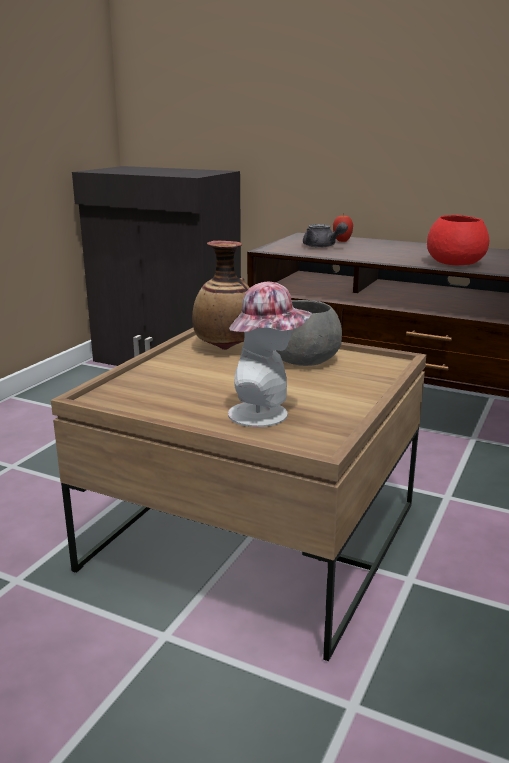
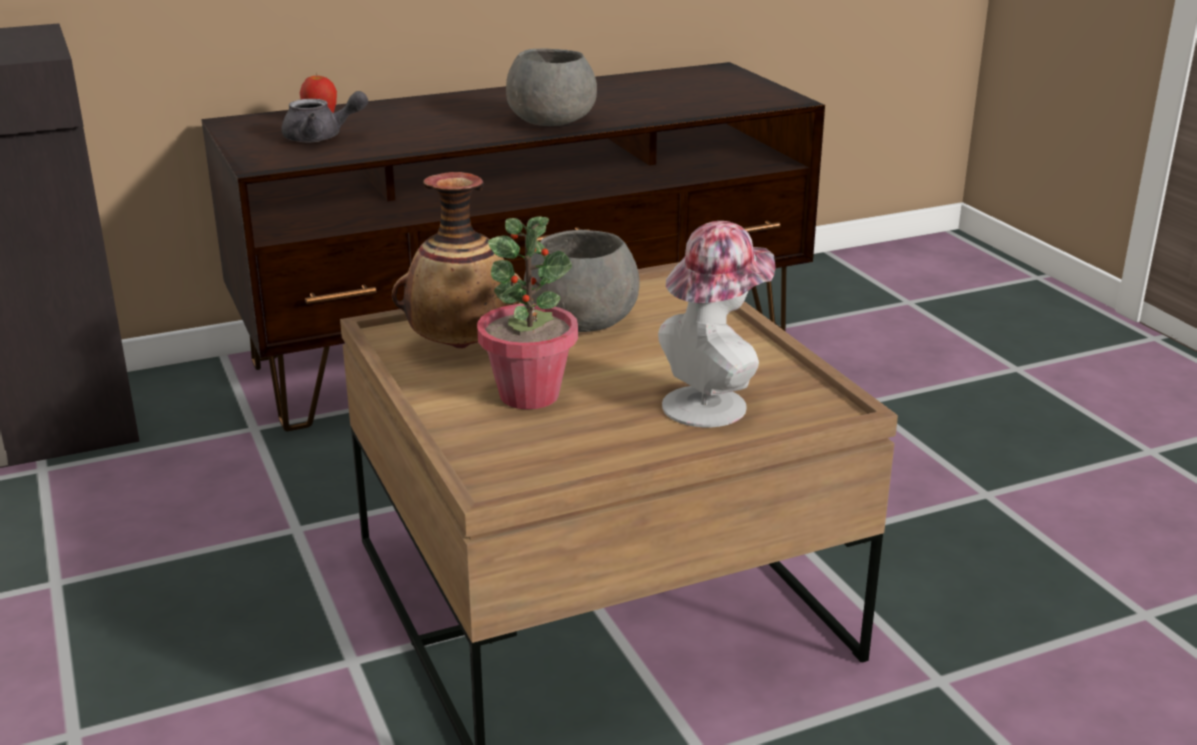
camera: 50 degrees left, 5 degrees up
red bowl [427,215,489,265] -> grey bowl [506,48,597,126]
none -> potted plant [477,217,578,410]

